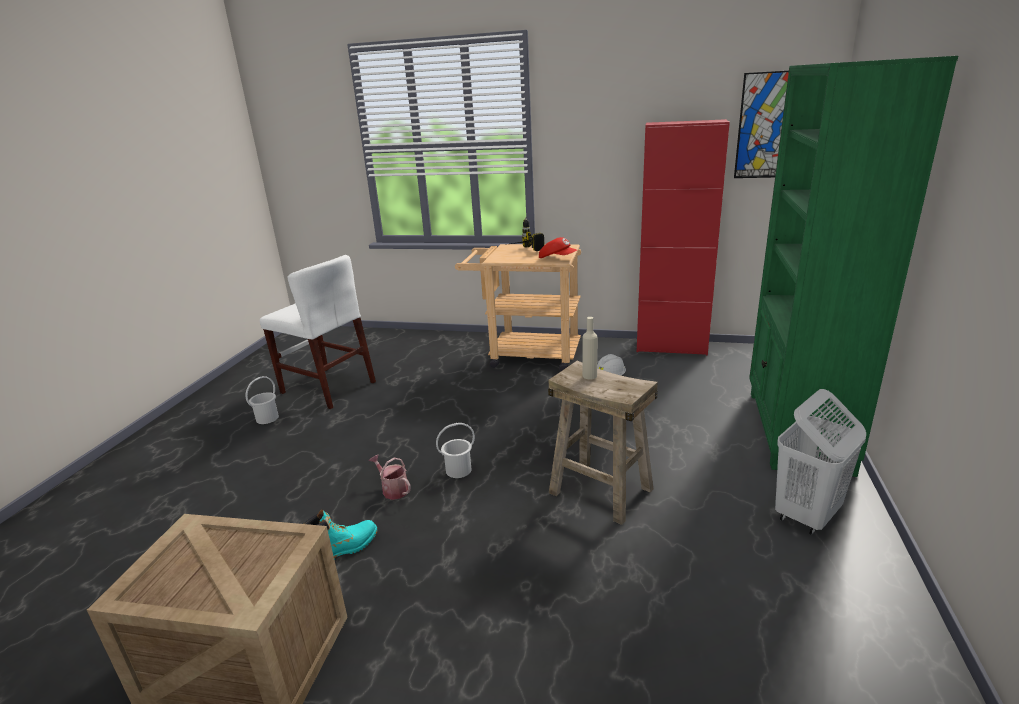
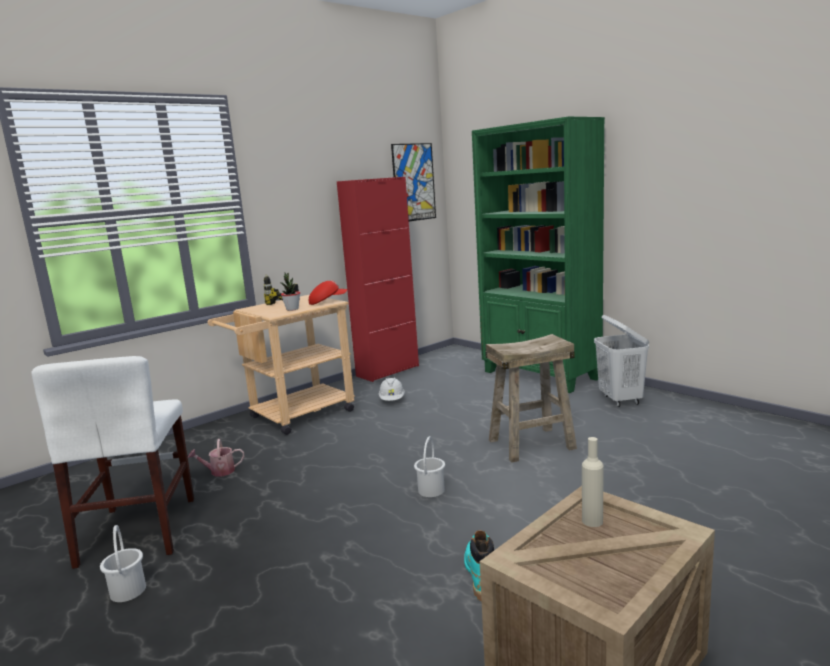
camera: 55 degrees left, 10 degrees down
white chair [260,255,376,409] -> white chair turned 105 degrees clockwise [31,356,194,569]
watering can [369,454,411,500] -> watering can moved to [188,439,244,477]
beige bottle [583,317,597,380] -> beige bottle moved to [582,437,604,527]
none -> potted plant [280,273,300,311]

